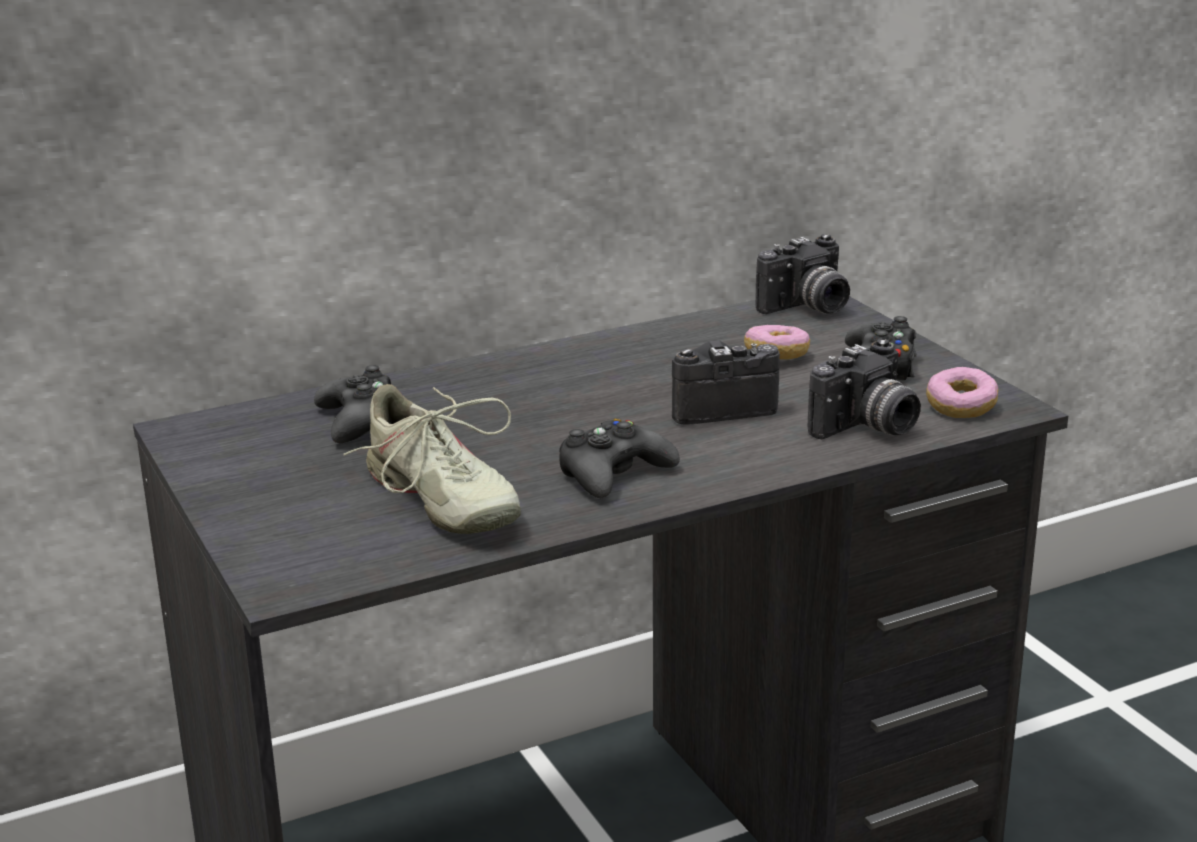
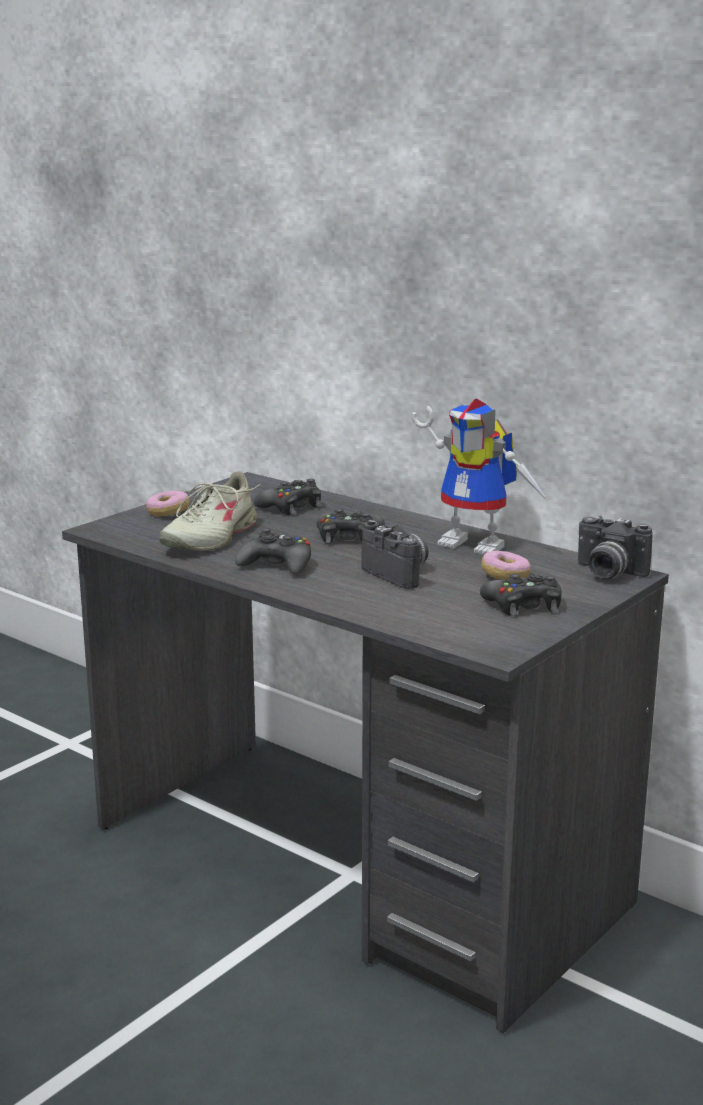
camera: 65 degrees right, 5 degrees down
camera [808,339,921,439] -> none
donut [926,367,998,418] -> donut moved to [146,491,190,517]
none -> black game controller [317,509,385,544]
none -> toy robot [412,398,549,555]

